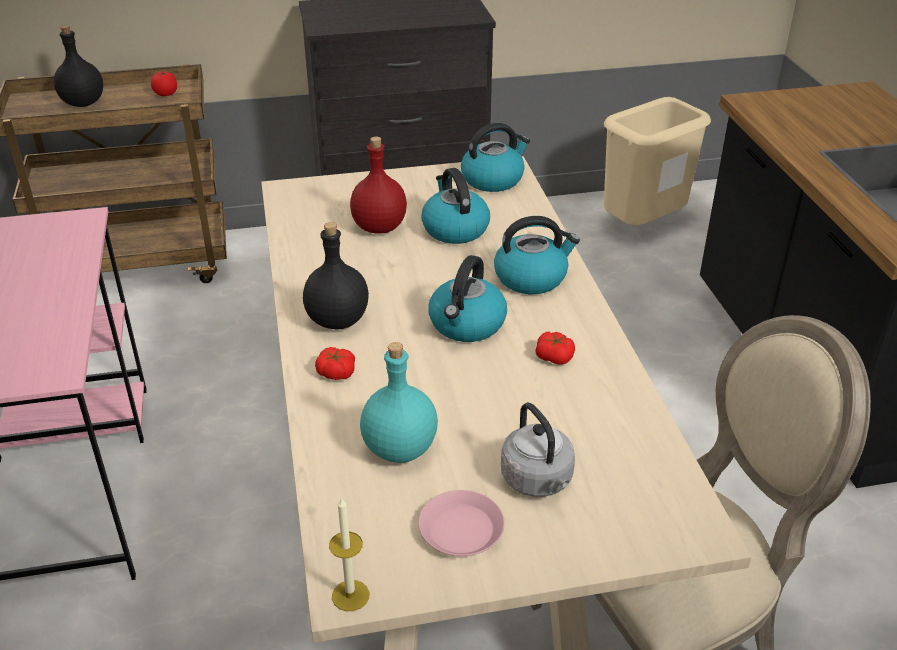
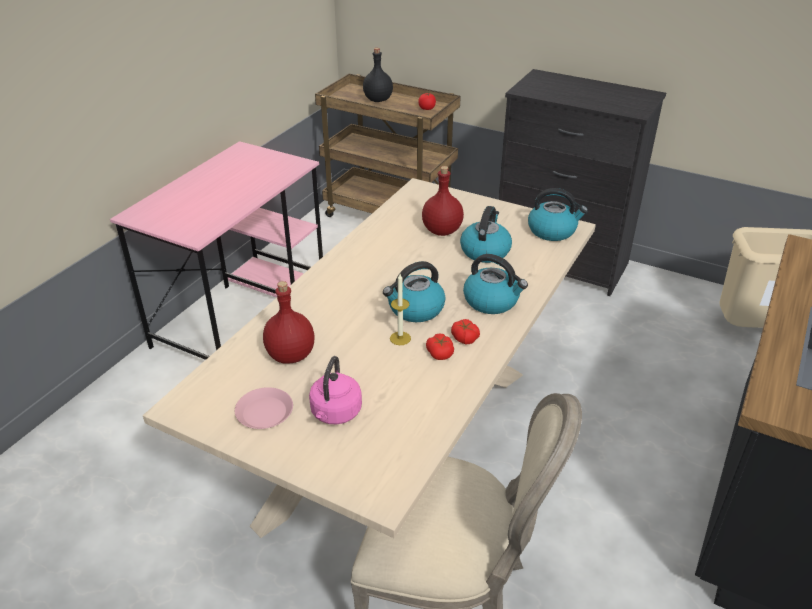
camera: 40 degrees right, 0 degrees up
black bottle [303,222,369,329] -> none
tomato [315,347,355,380] -> tomato moved to [451,319,480,344]
candle [329,497,369,611] -> candle moved to [390,274,411,345]
turquoise bottle [360,342,438,463] -> red bottle [263,281,315,364]
grey kettle [501,402,575,497] -> pink kettle [309,356,362,424]

